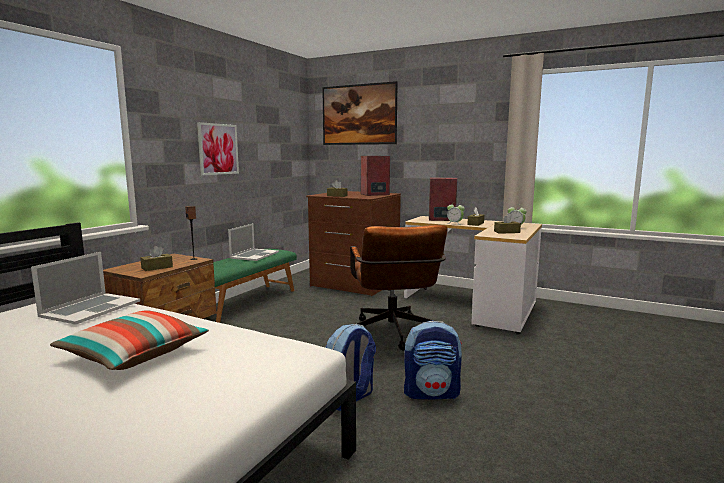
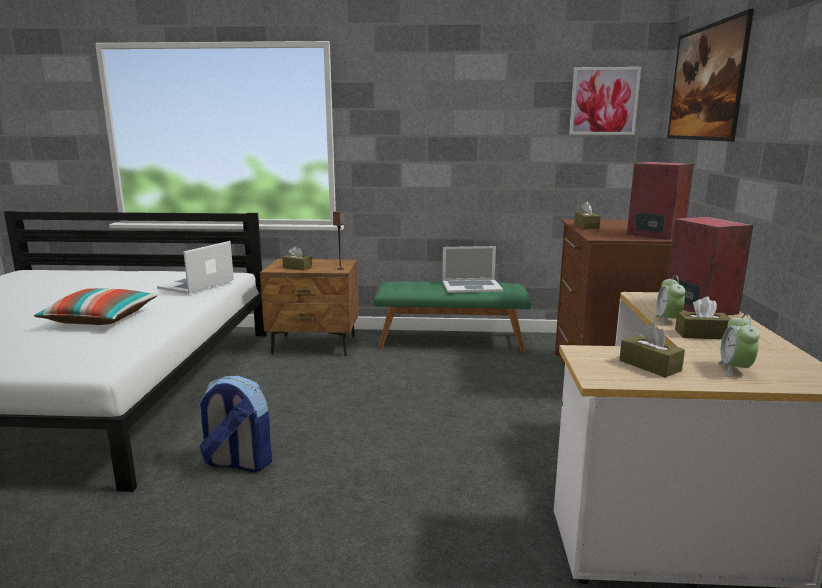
camera: 65 degrees right, 5 degrees up
laptop [31,252,140,325] -> laptop turned 120 degrees clockwise [157,241,234,294]
picture [197,122,239,175] -> picture moved to [569,67,641,135]
brown office chair [350,225,448,351] -> none
backpack [404,321,462,399] -> none

